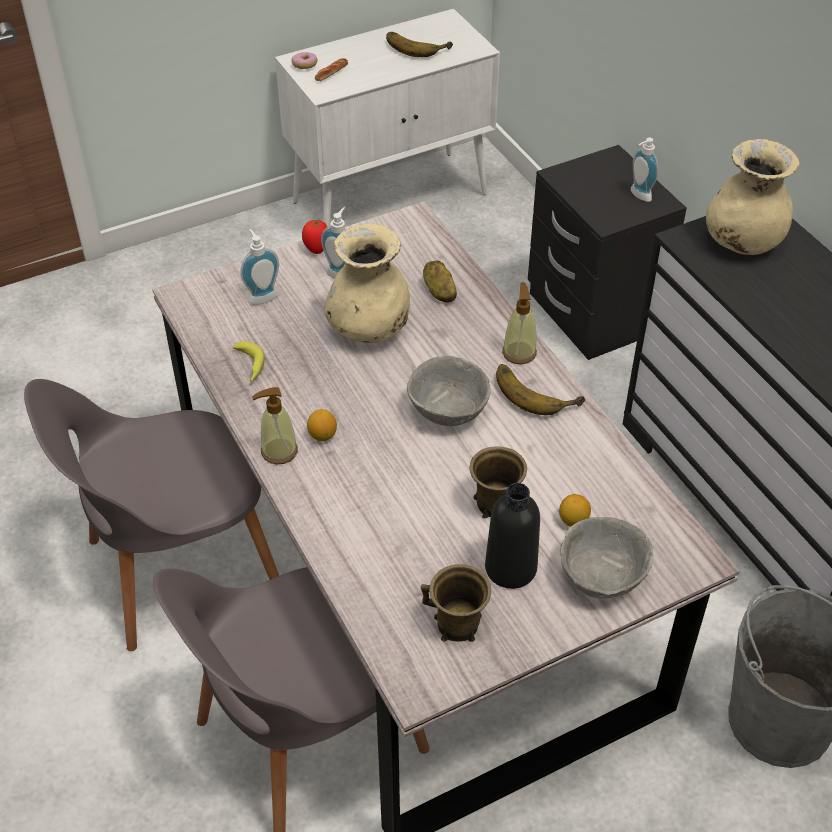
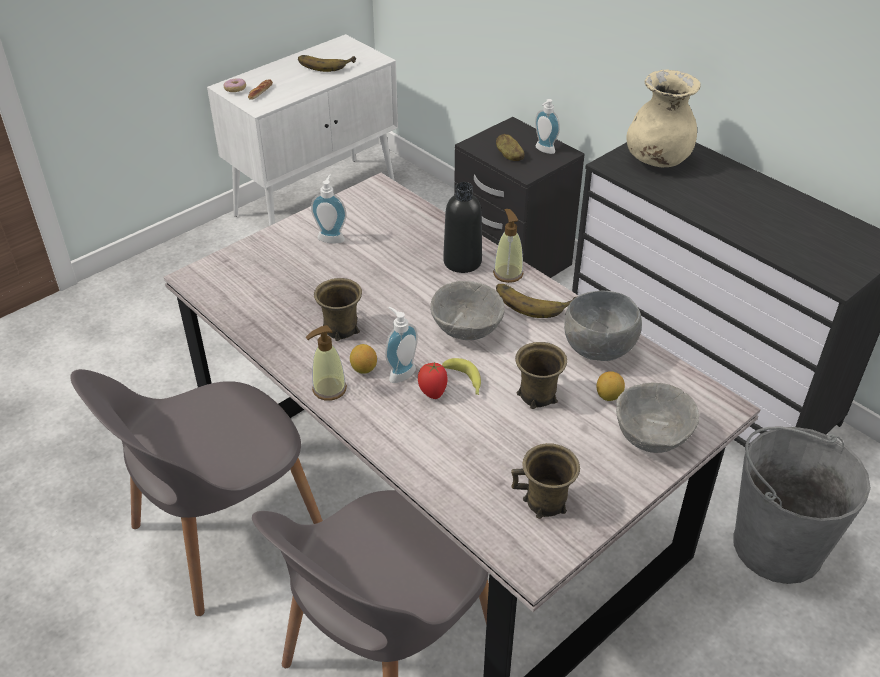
camera: 15 degrees left, 5 degrees down
banana [232,341,265,382] -> banana moved to [442,358,481,395]
soap dispenser [240,229,279,305] -> soap dispenser moved to [385,307,418,383]
tomato [302,220,327,254] -> tomato moved to [418,361,448,399]
beige vase [324,223,410,343] -> none
potato [423,261,457,303] -> potato moved to [496,134,525,161]
black bottle [485,483,540,589] -> black bottle moved to [443,182,482,273]
none -> brown mug [314,278,362,341]
none -> grey bowl [564,291,642,361]

